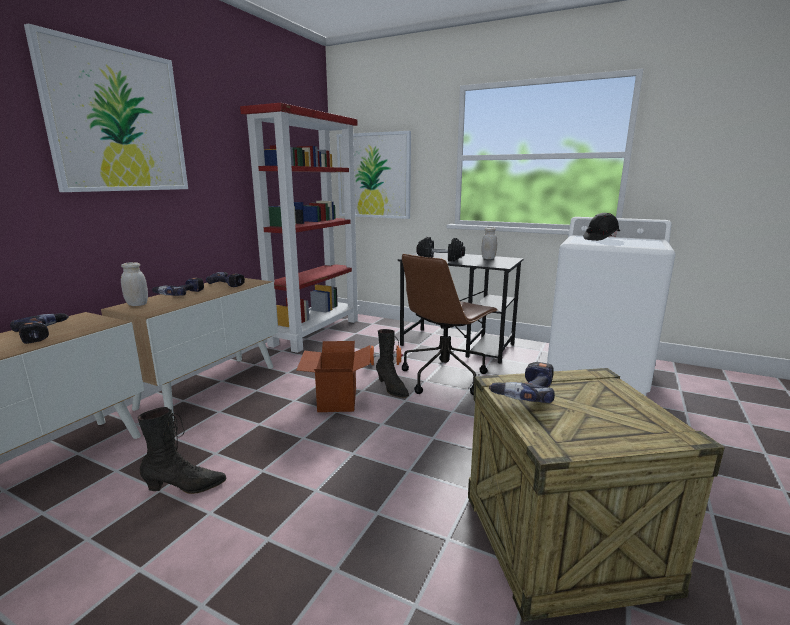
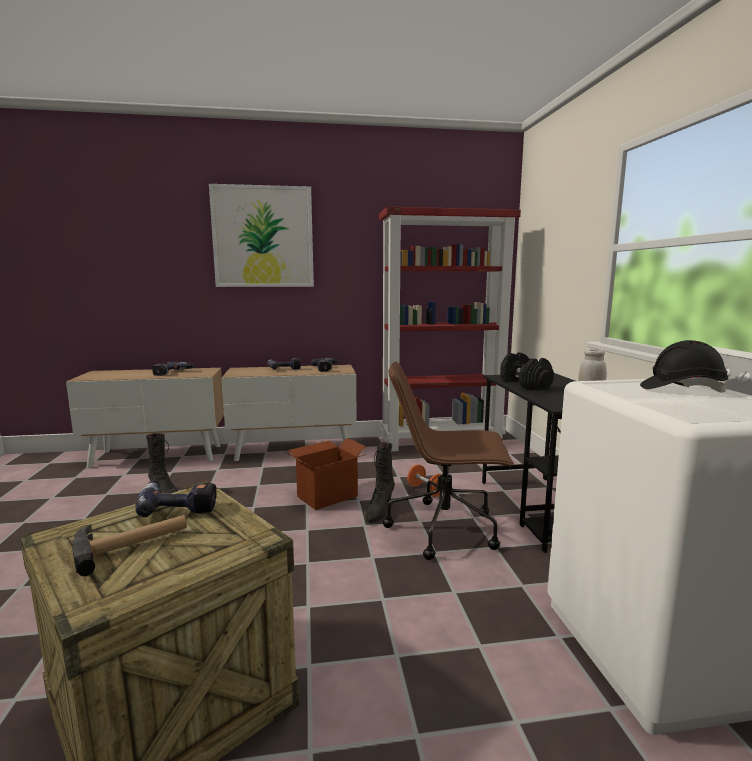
camera: 55 degrees right, 5 degrees down
white jar [121,262,148,306] -> none
picture [337,131,411,219] -> none
none -> hammer [72,515,187,576]

